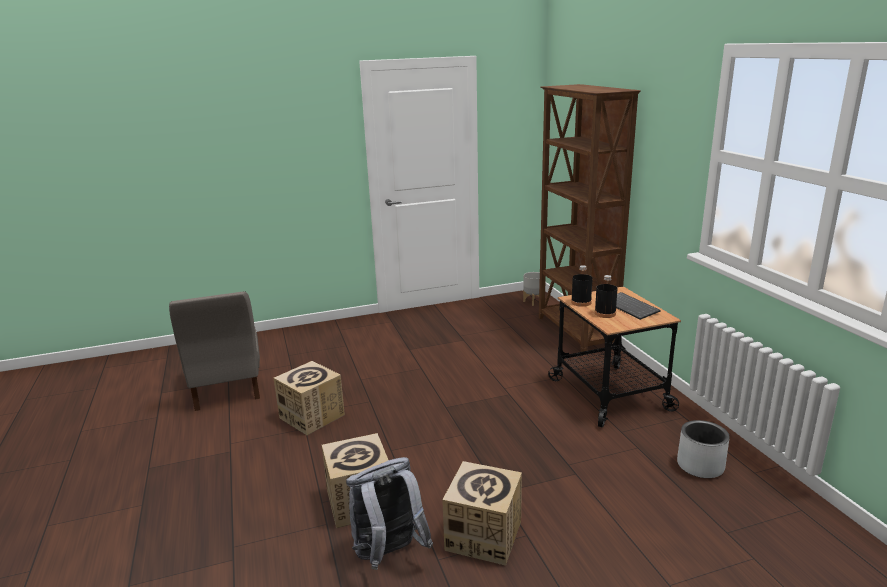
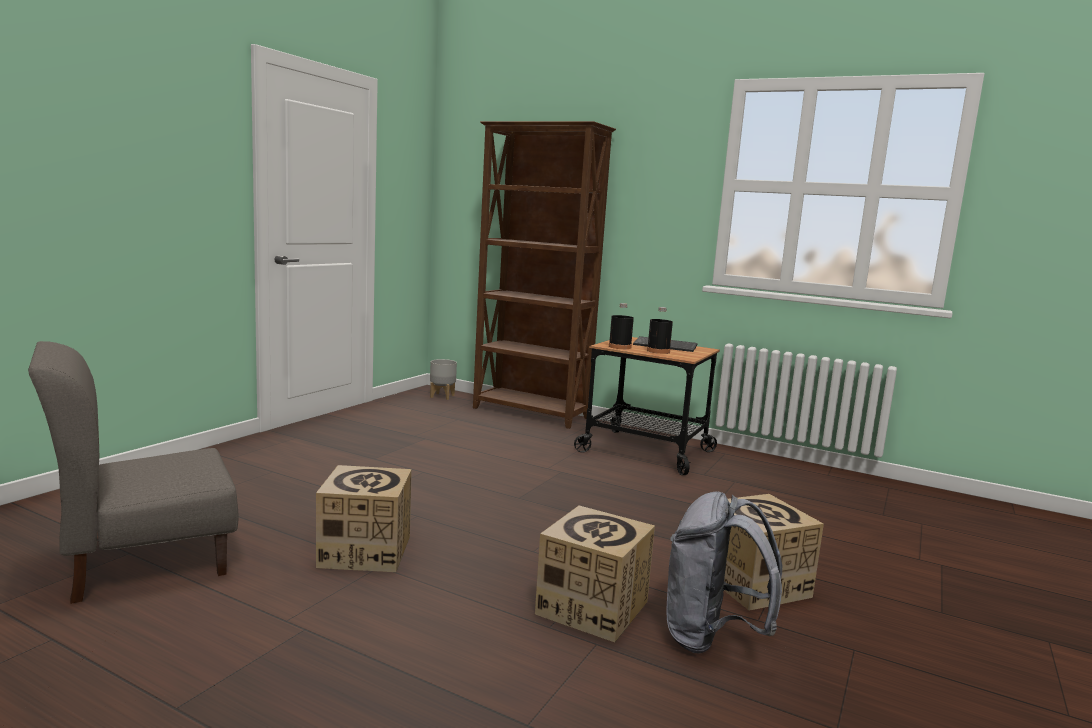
camera: 45 degrees left, 10 degrees down
grey chair [169,291,260,411] -> grey chair turned 120 degrees clockwise [28,341,239,604]
grey planter [677,420,730,478] -> none

